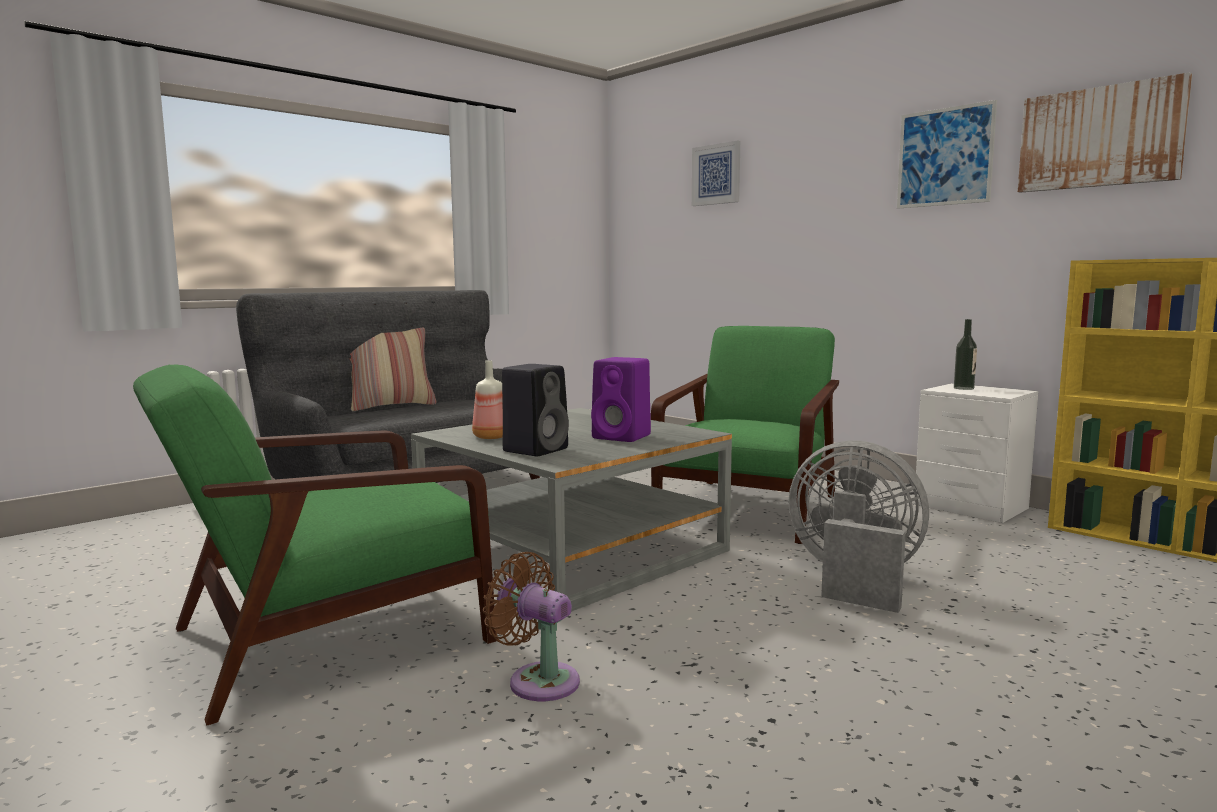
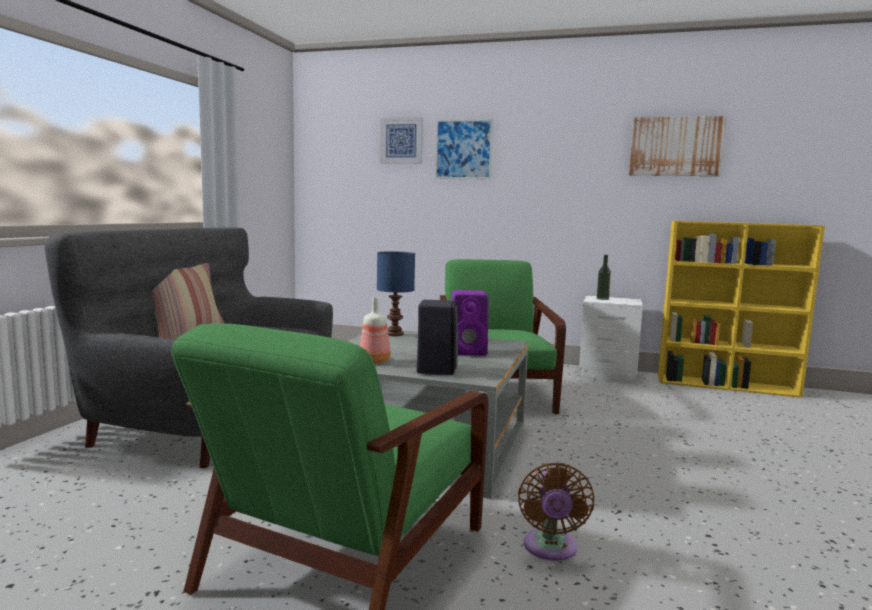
camera: 30 degrees left, 0 degrees up
brown fan [483,552,580,701] -> brown fan turned 90 degrees counterclockwise [518,462,594,561]
grey fan [789,441,929,613] -> none
picture [897,100,997,209] -> picture moved to [435,119,493,180]
none -> blue table lamp [377,251,415,336]

